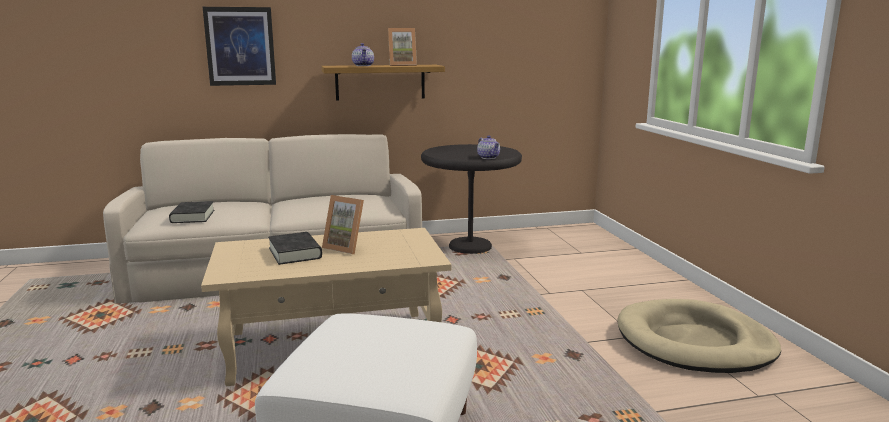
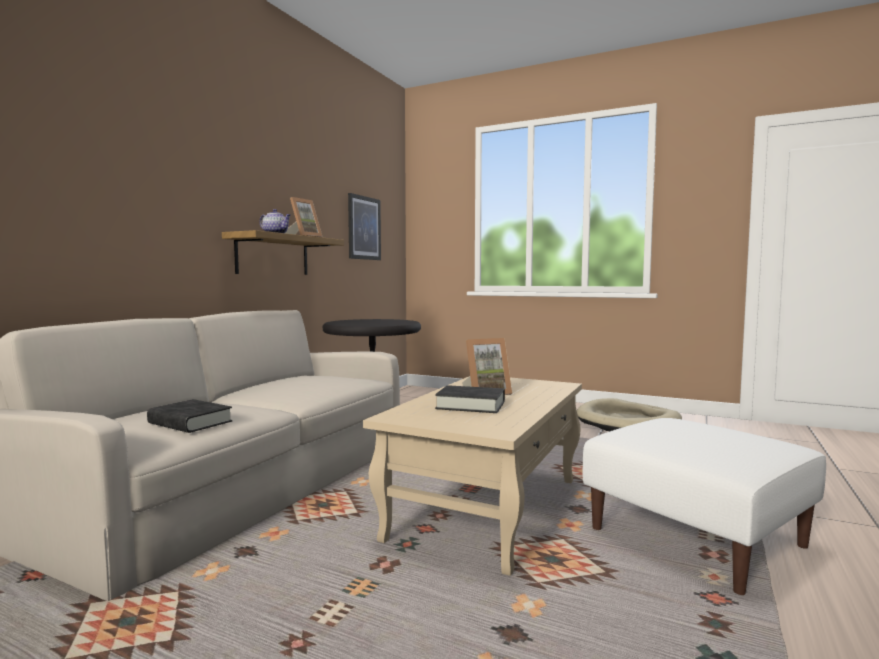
camera: 50 degrees left, 10 degrees down
picture [203,7,276,86] -> picture moved to [348,193,381,260]
teapot [477,135,500,159] -> none

